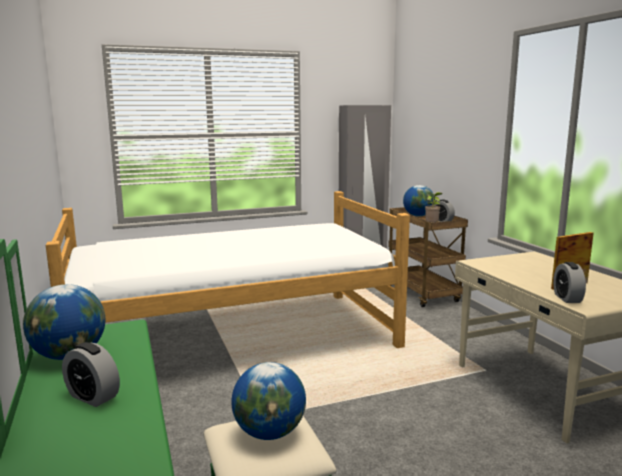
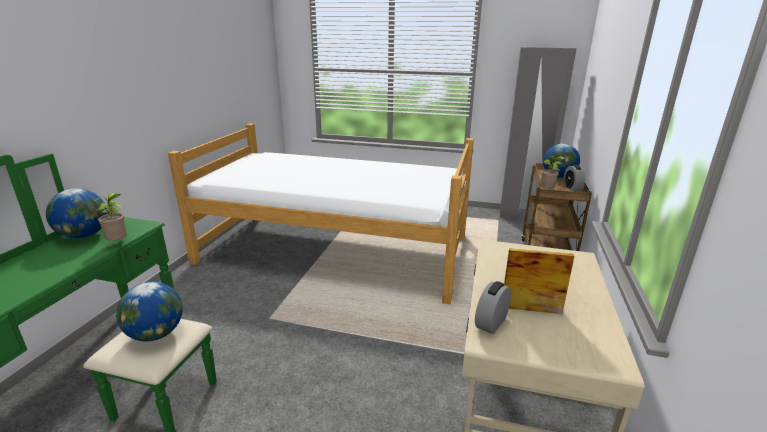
camera: 35 degrees right, 10 degrees up
alarm clock [62,342,120,407] -> none
none -> potted plant [94,192,127,241]

